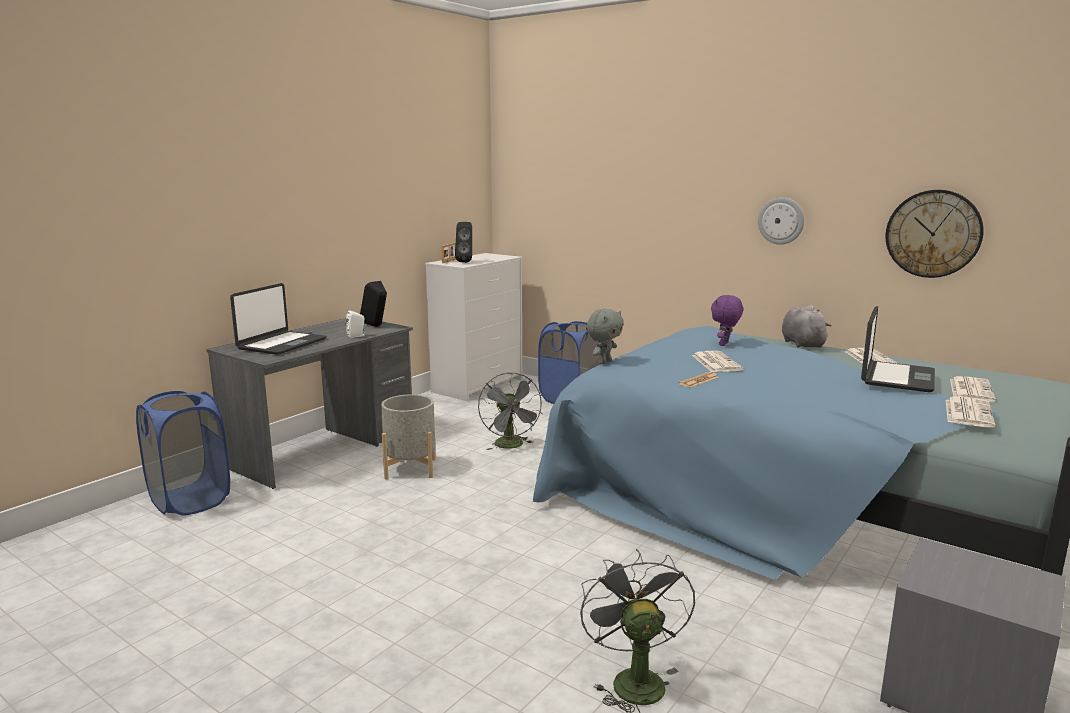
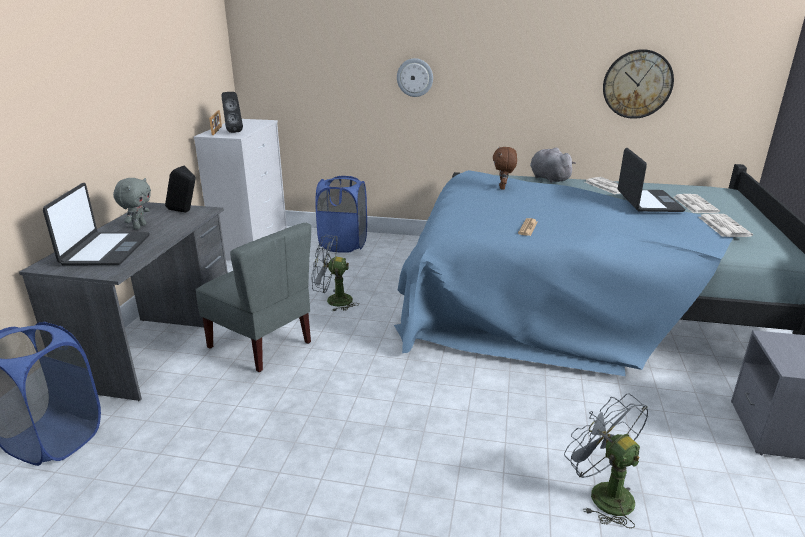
camera: 25 degrees left, 10 degrees up
white speaker [346,310,365,338] -> none
grey planter [381,394,436,479] -> grey chair [196,223,311,372]
grey fan [478,372,543,450] -> grey fan turned 135 degrees clockwise [312,235,359,311]
grey plush toy [587,309,624,364] -> grey plush toy moved to [113,178,151,229]
newspaper [692,351,744,372] -> none
purple plush toy [711,295,743,346] -> brown plush toy [493,147,517,190]
wall clock [758,197,804,245] -> wall clock moved to [397,58,433,97]

